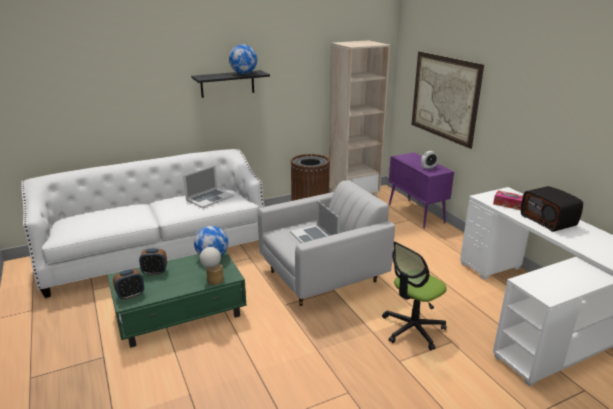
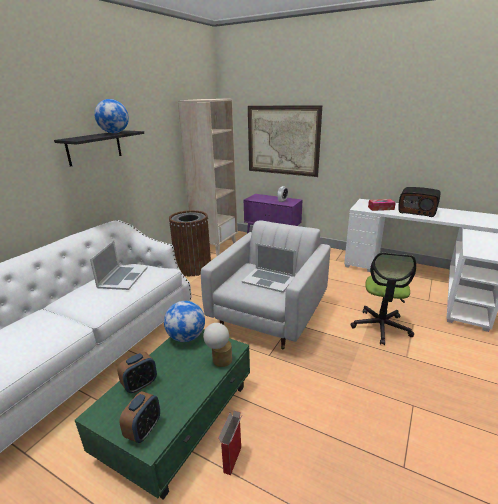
camera: 35 degrees left, 0 degrees up
none -> cardboard box [218,410,242,475]

